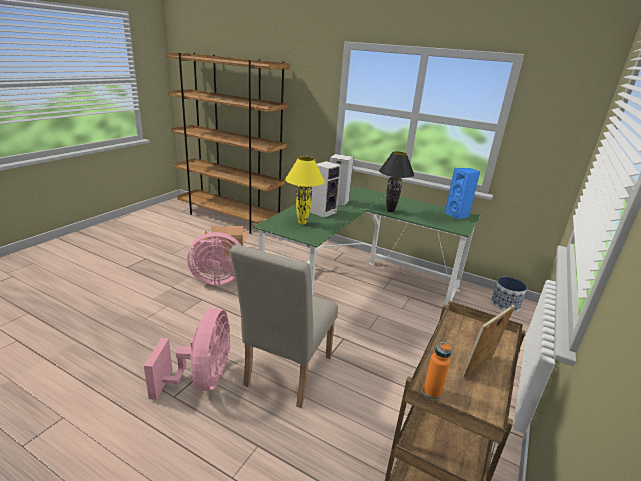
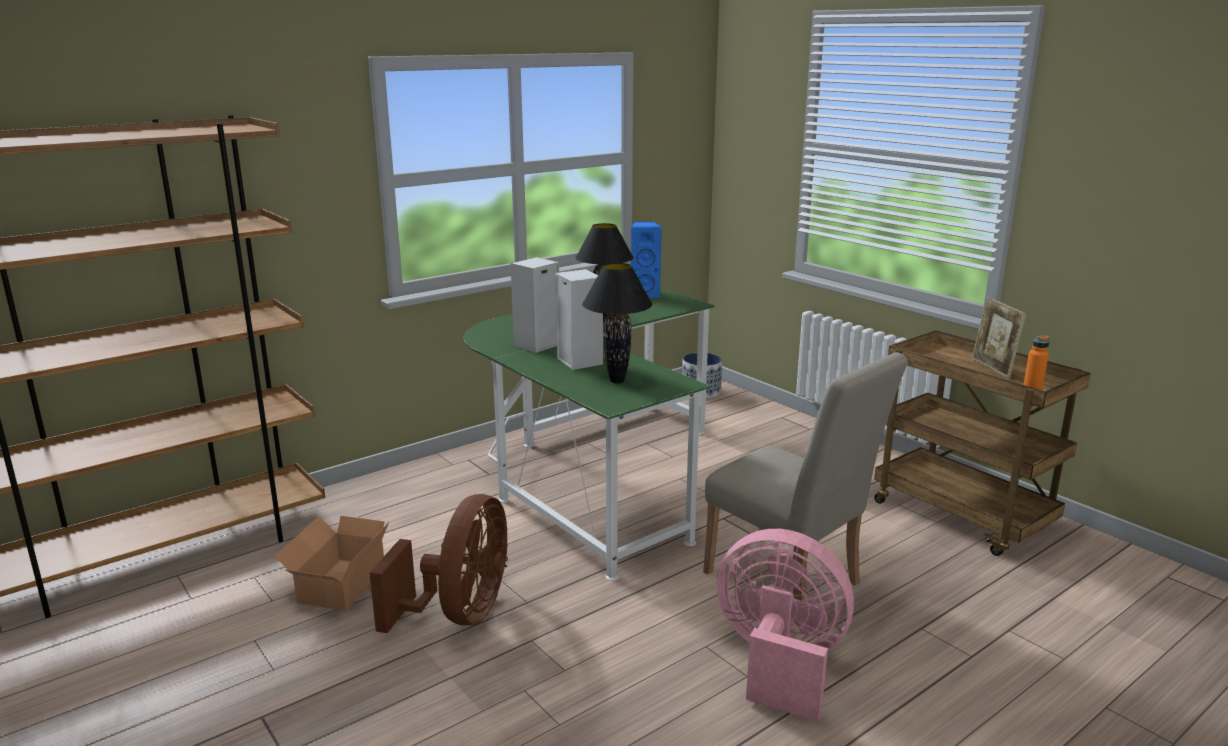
camera: 65 degrees left, 5 degrees down
pink fan [187,232,242,285] -> brown fan [370,494,508,633]
yellow table lamp [285,157,325,225] -> black table lamp [582,263,652,384]

